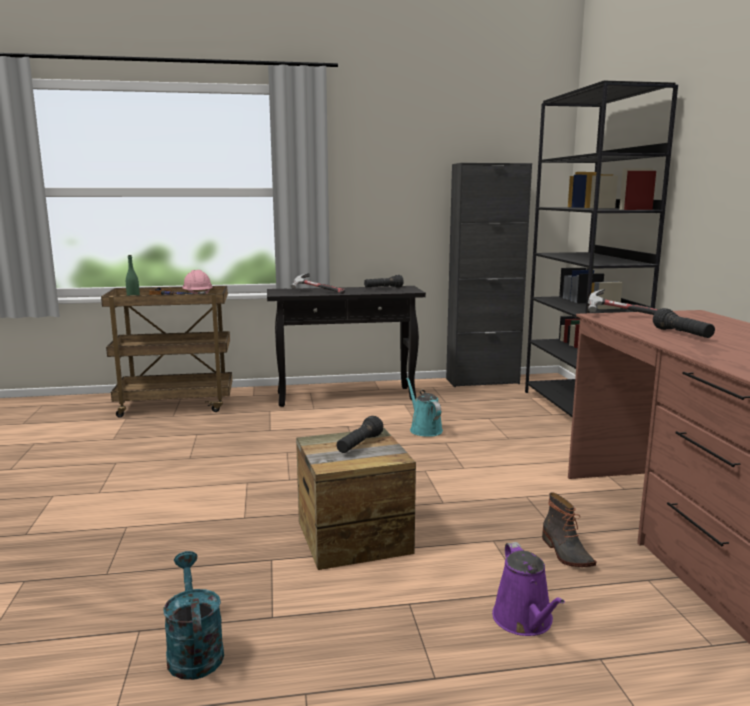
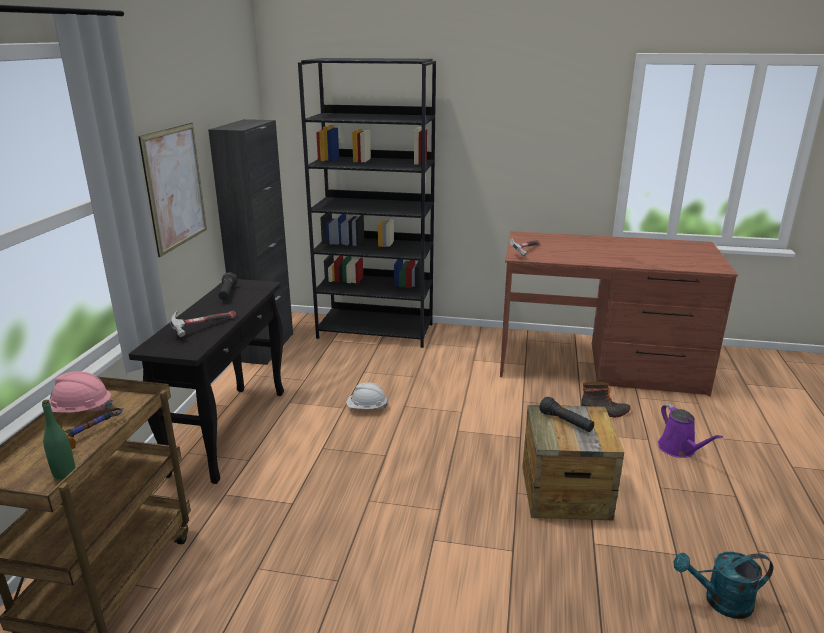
camera: 70 degrees left, 10 degrees up
turquoise watering can [406,377,443,437] -> white hard hat [346,382,388,409]
purple watering can [492,542,565,636] -> purple watering can turned 60 degrees clockwise [658,404,723,458]
black flashlight [653,308,715,338] -> none
none -> picture [138,123,207,257]

